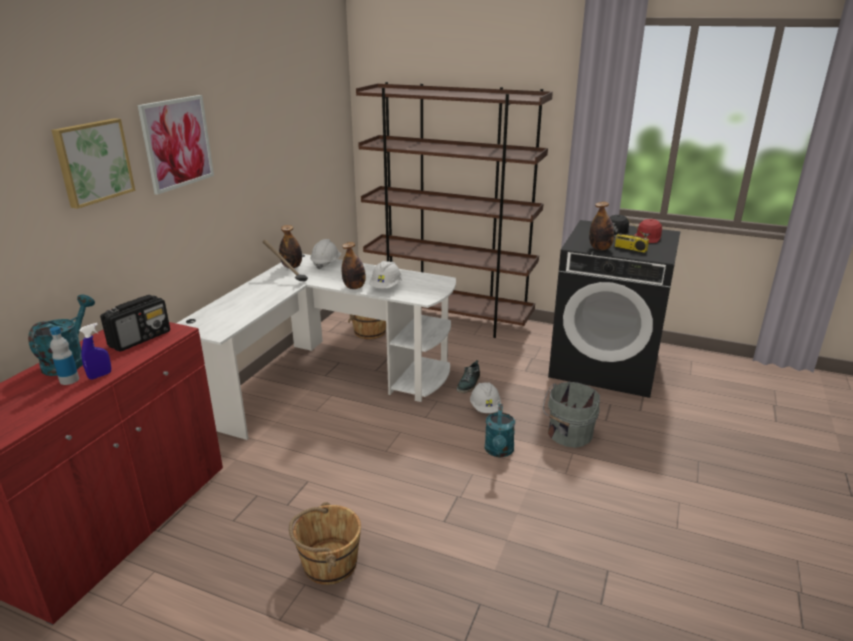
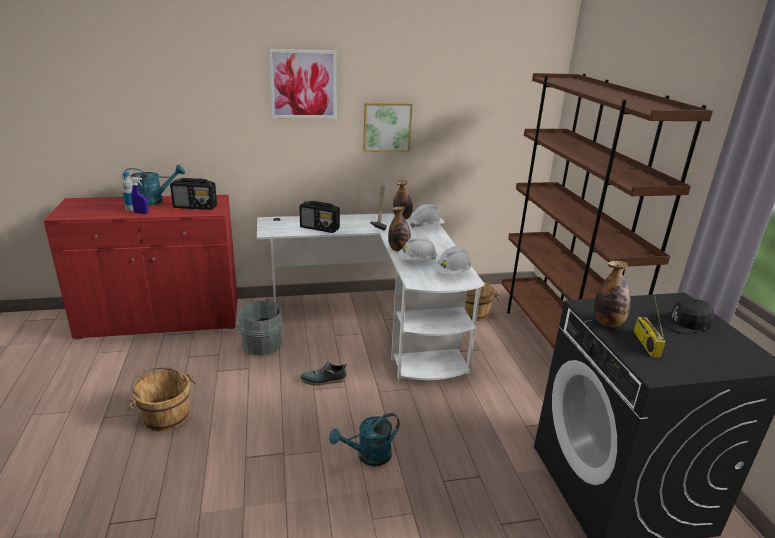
camera: 55 degrees right, 0 degrees up
picture [51,118,135,209] -> picture moved to [363,102,413,152]
shoe [457,360,480,393] -> shoe moved to [300,362,347,385]
white hard hat [470,382,501,413] -> white hard hat moved to [433,246,471,275]
grey bucket [543,382,600,448] -> grey bucket moved to [235,298,283,356]
red cap [635,219,662,243] -> none
none -> radio [299,201,340,233]

